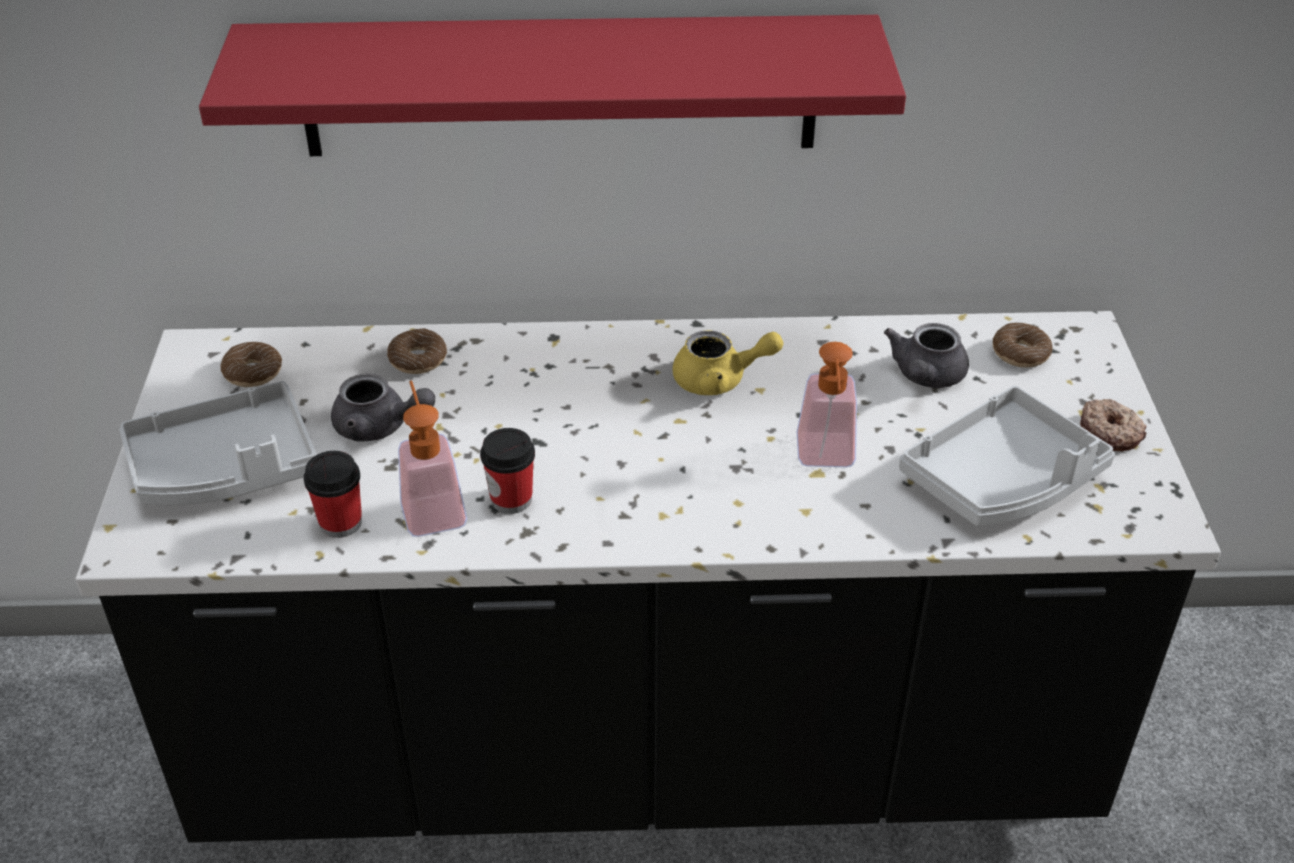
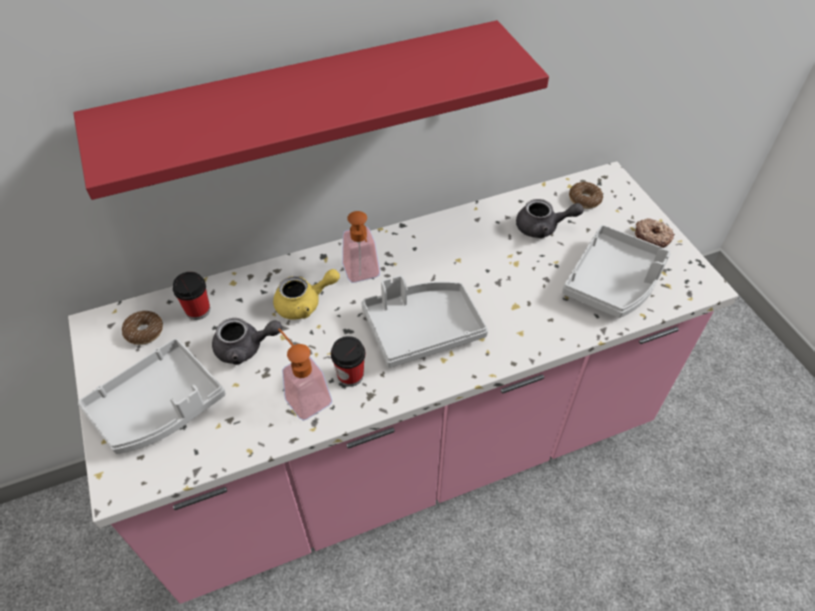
camera: 20 degrees left, 10 degrees up
black counter [75,311,1221,843] -> pink counter [68,161,739,604]
cup [304,451,362,538] -> cup moved to [173,272,210,320]
donut [387,328,447,374] -> none
yellow teapot [672,330,783,395] -> yellow teapot moved to [273,269,340,320]
soap dispenser [797,342,857,467] -> soap dispenser moved to [342,211,380,283]
grey teapot [884,323,969,388] -> grey teapot turned 90 degrees counterclockwise [516,199,584,238]
none -> grey tray [361,275,488,368]

